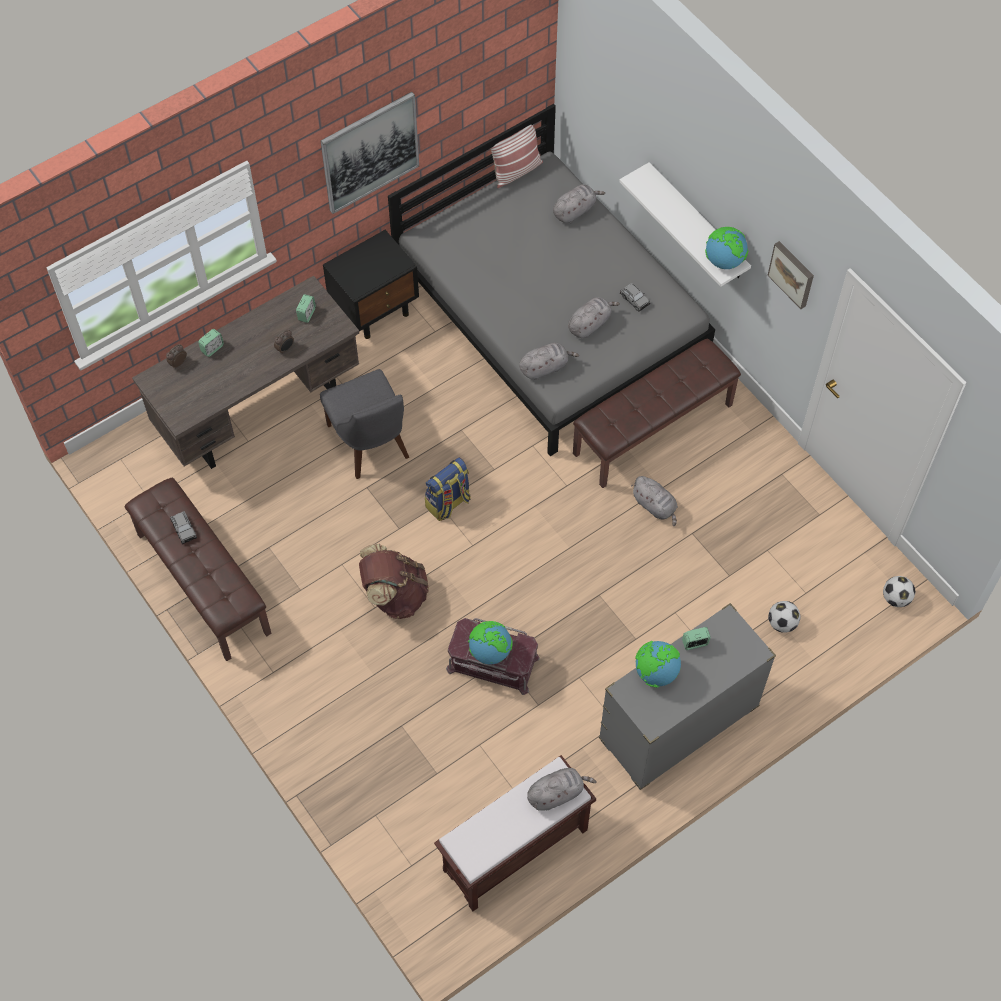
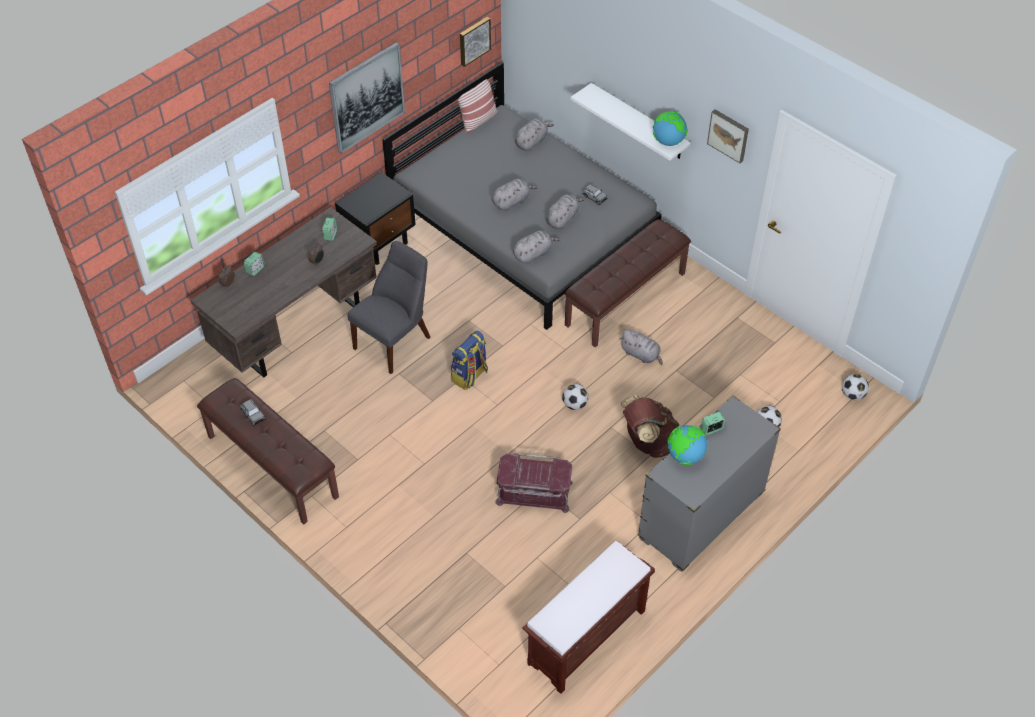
camera: 10 degrees left, 10 degrees down
grey chair [320,369,409,479] -> grey chair turned 105 degrees counterclockwise [347,241,430,374]
brown backpack [359,544,429,619] -> brown backpack moved to [620,395,679,458]
globe [468,621,512,664] -> none
grey plush toy [527,768,596,811] -> grey plush toy moved to [492,179,538,211]
none -> picture [460,17,491,67]
none -> football [562,384,589,410]

